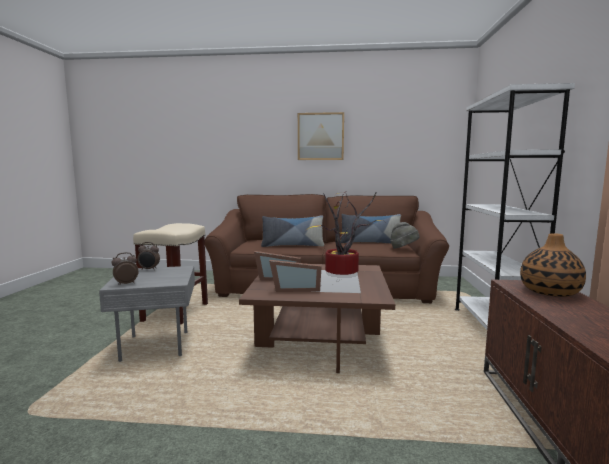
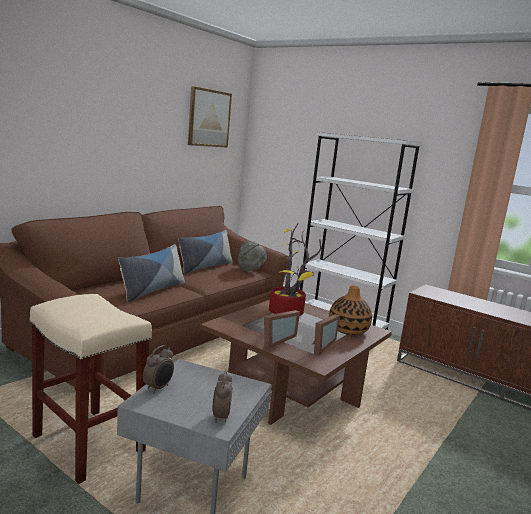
camera: 60 degrees left, 5 degrees up
picture [298,112,344,160] -> picture moved to [188,86,232,148]
vase [520,233,586,297] -> vase moved to [329,286,372,335]

